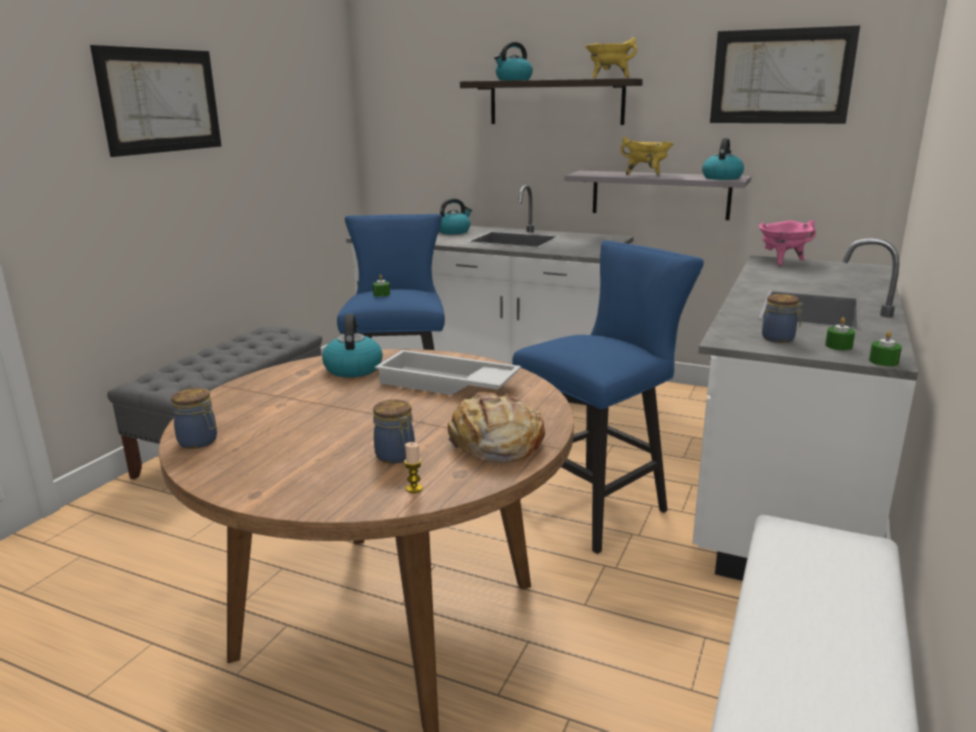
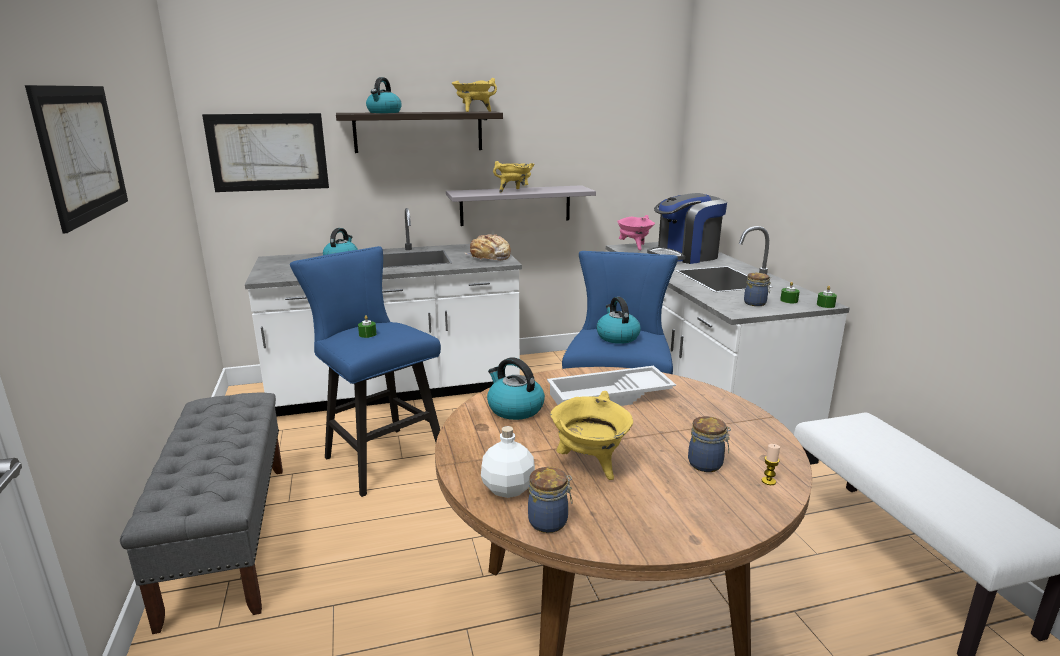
camera: 40 degrees left, 0 degrees up
bread [448,392,545,463] -> bread moved to [465,234,510,261]
kettle [702,138,744,180] -> kettle moved to [597,297,641,344]
picture [710,26,860,124] -> picture moved to [202,113,329,192]
none -> white bottle [481,426,535,498]
none -> yellow cooking pot [550,391,633,480]
none -> coffee machine [647,193,727,264]

